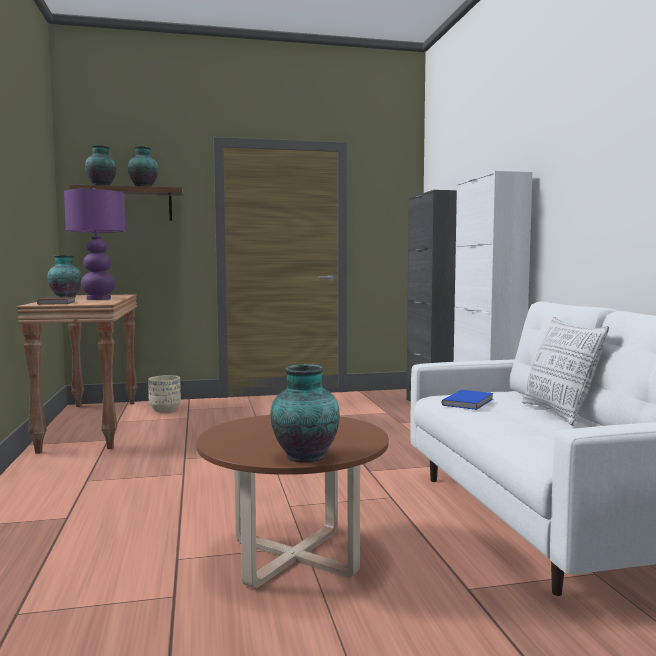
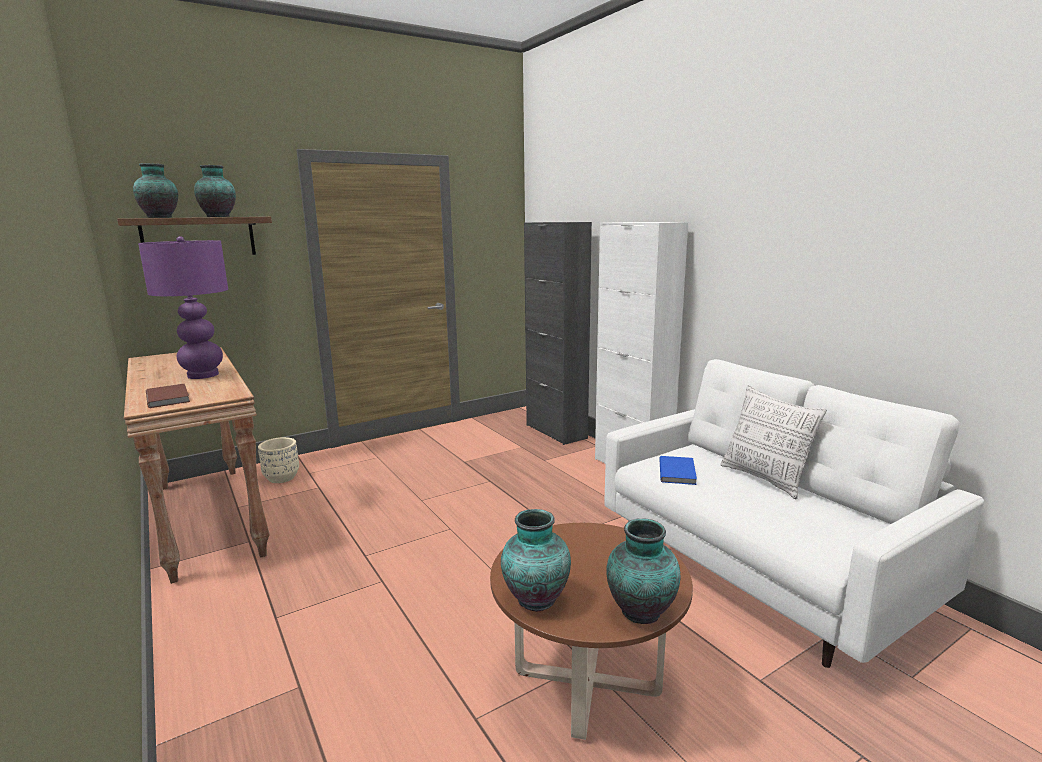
camera: 20 degrees left, 10 degrees up
vase [47,255,82,297] -> vase moved to [501,509,571,612]

